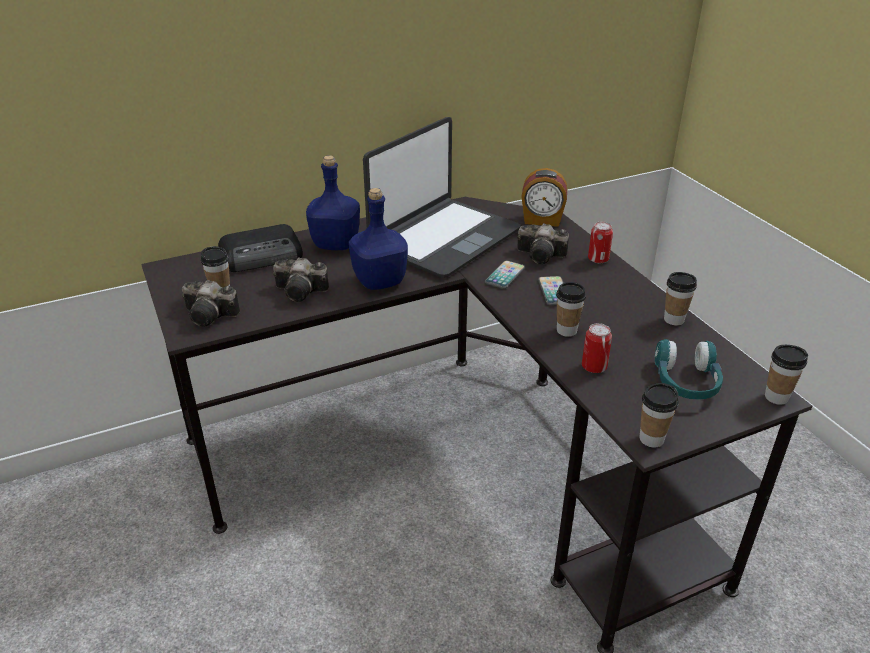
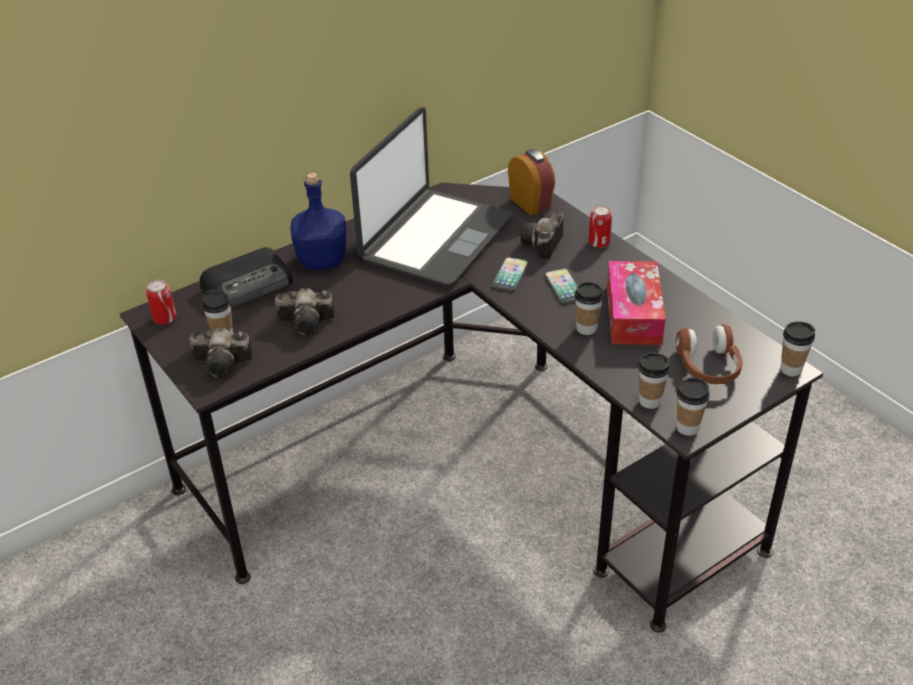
camera: 10 degrees left, 5 degrees up
blue bottle [349,188,408,290] -> none
camera [517,223,569,264] -> camera turned 105 degrees clockwise [520,212,564,261]
alarm clock [522,168,567,227] -> alarm clock turned 120 degrees counterclockwise [508,149,555,215]
can [582,323,612,373] -> can moved to [146,280,176,325]
turquoise headphones [655,339,723,400] -> brown headphones [676,324,742,384]
cup [664,272,697,326] -> cup moved to [638,353,670,409]
none -> tissue box [607,261,665,345]

